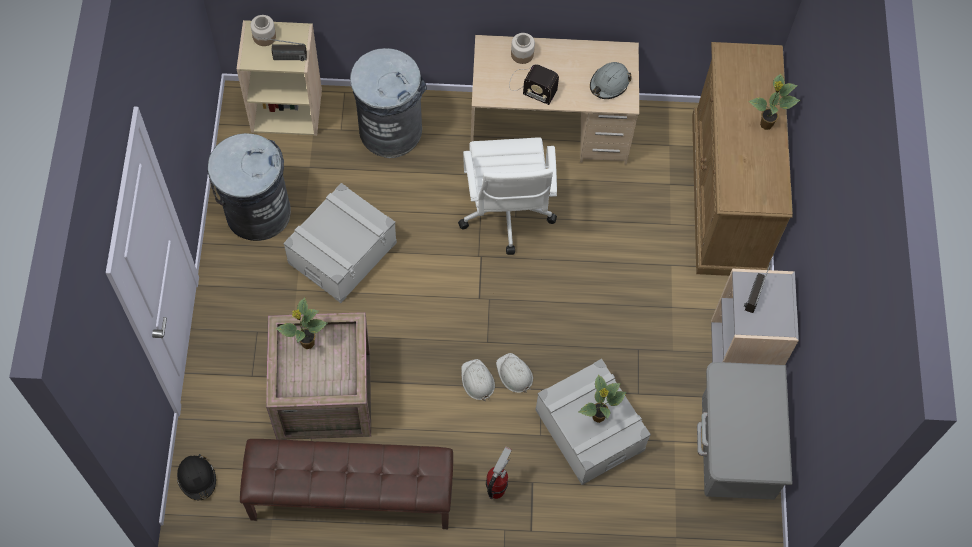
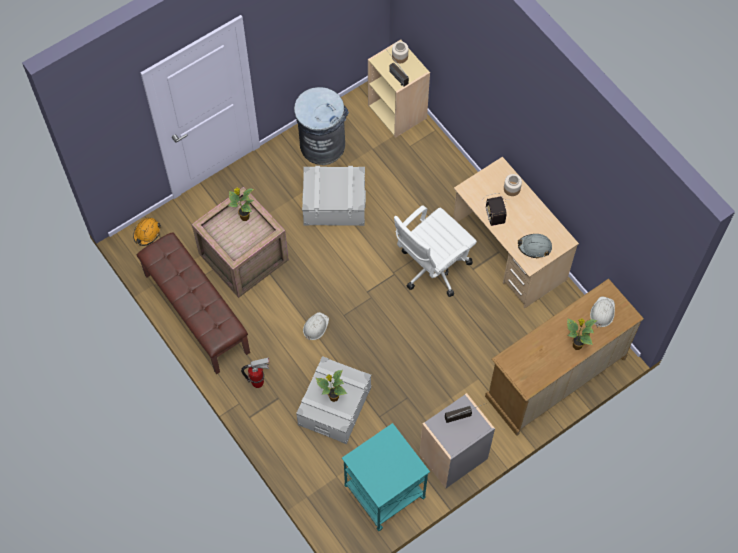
camera: 55 degrees right, 0 degrees up
black hard hat [177,454,216,500] -> orange hard hat [133,218,161,246]
grey trash can [350,48,427,158] -> none
white hard hat [496,353,533,393] -> white hard hat moved to [590,296,615,328]
grey nightstand [697,362,793,499] -> turquoise cart [342,423,430,531]

